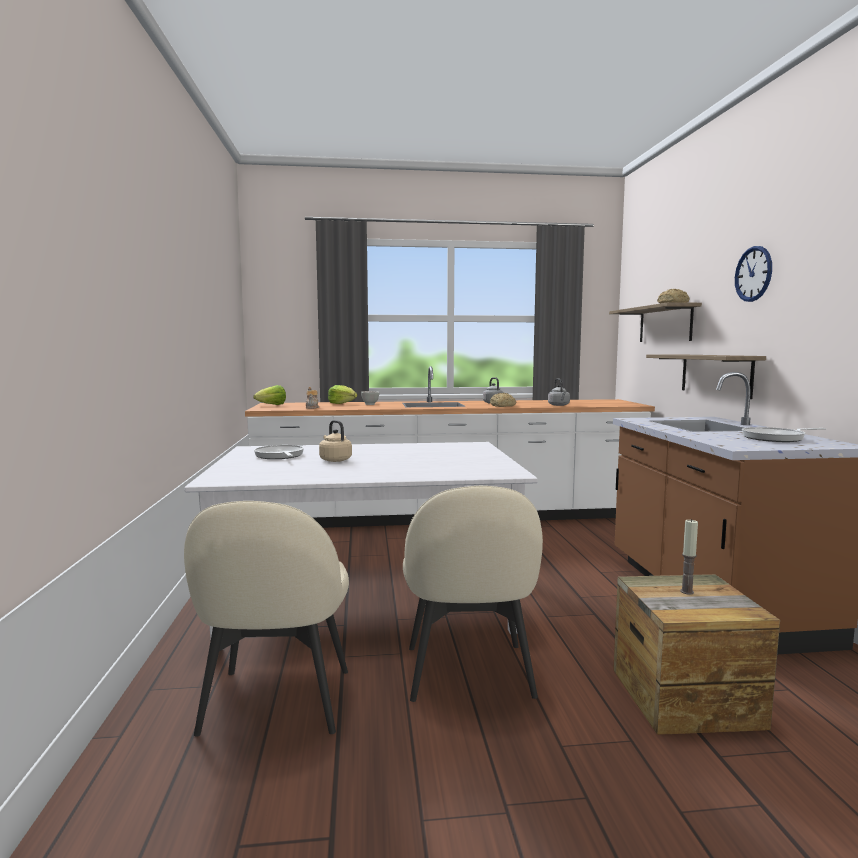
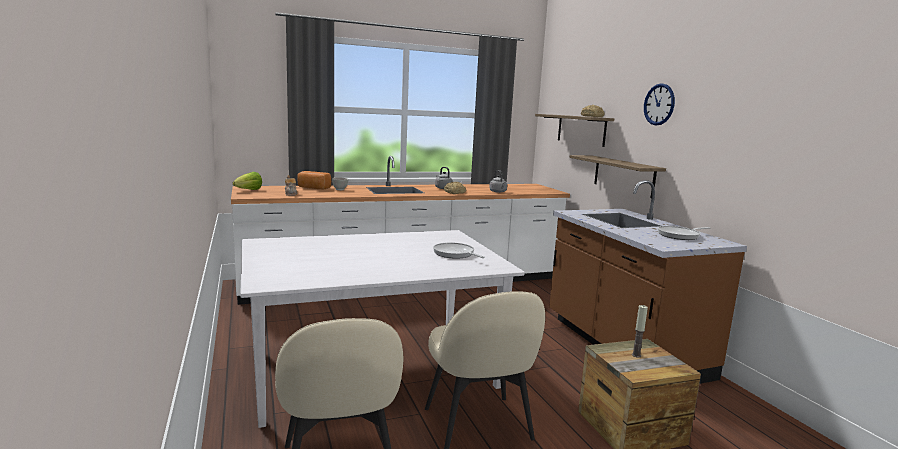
camera: 15 degrees left, 5 degrees up
frying pan [254,445,304,459] -> frying pan moved to [433,243,485,259]
beige kettle [319,420,352,462] -> none
lettuce [328,385,357,404] -> bread [297,171,331,189]

